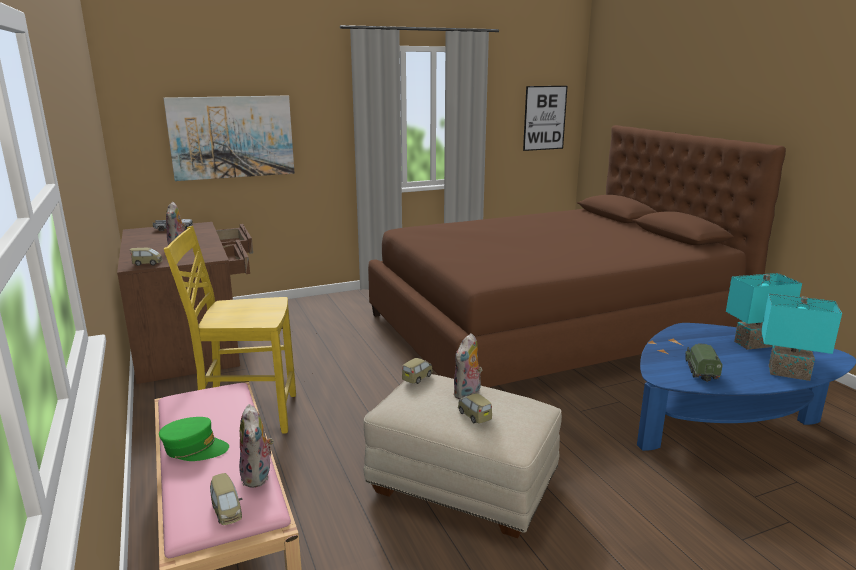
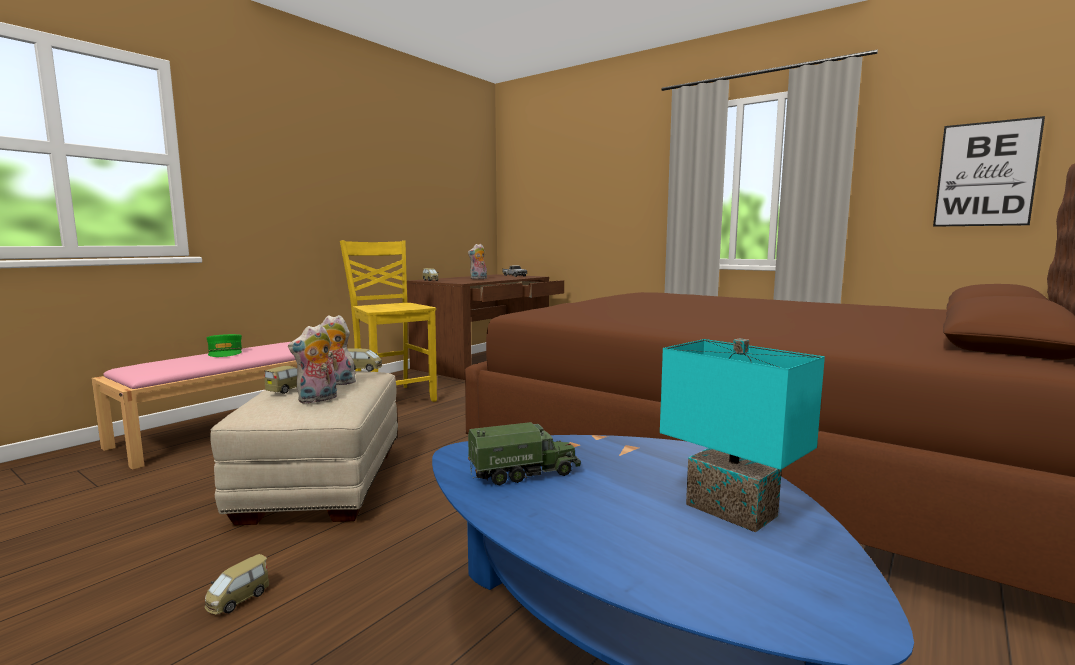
camera: 60 degrees right, 10 degrees down
picture [164,95,294,181] -> none
toy car [210,473,243,525] -> toy car moved to [205,554,269,615]
plush toy [239,404,274,488] -> plush toy moved to [288,324,337,403]
turquoise table lamp [761,293,842,381] -> none

